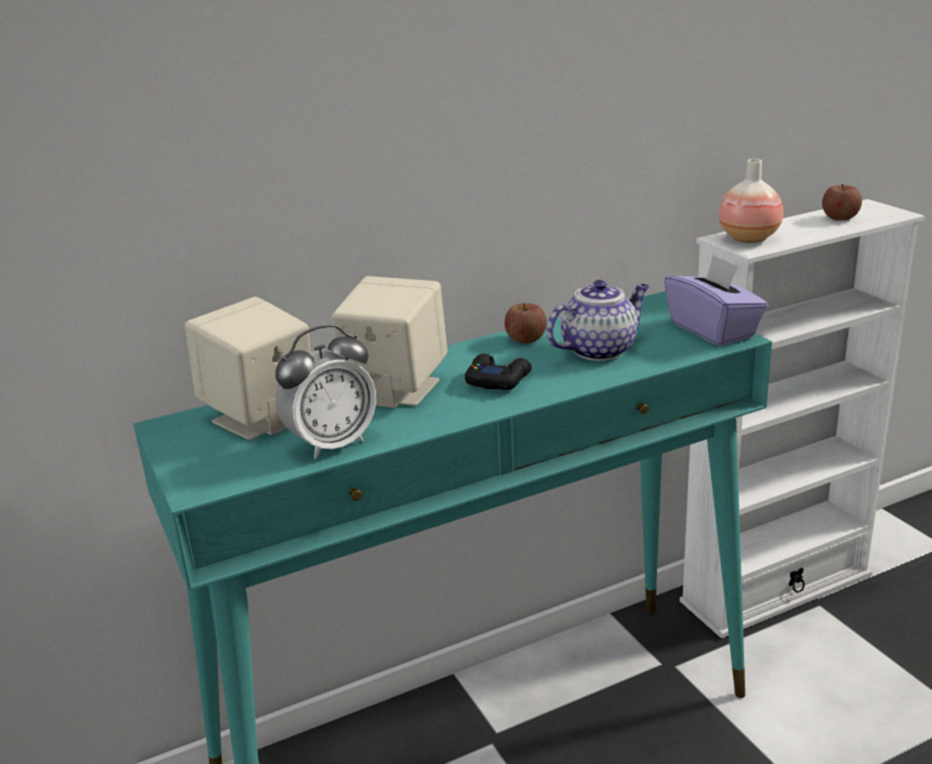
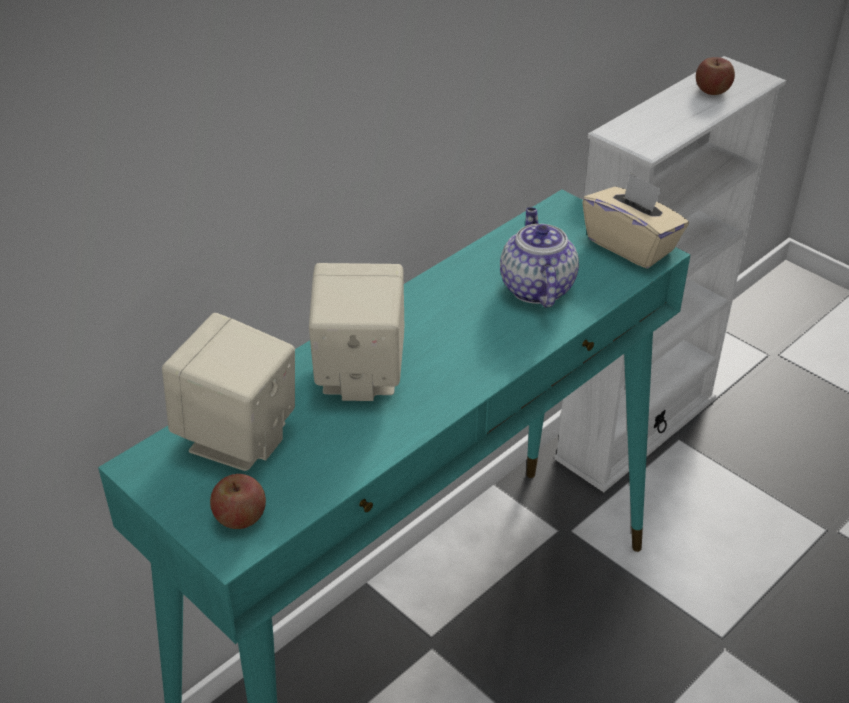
camera: 20 degrees left, 15 degrees up
alarm clock [275,324,376,459] -> none
black game controller [465,354,532,390] -> none
apple [504,303,547,344] -> apple moved to [210,474,266,529]
teapot [547,280,649,361] -> teapot turned 45 degrees counterclockwise [500,207,579,308]
purple tissue box [664,254,768,346] -> beige tissue box [582,173,689,269]
vase [719,159,783,243] -> none

